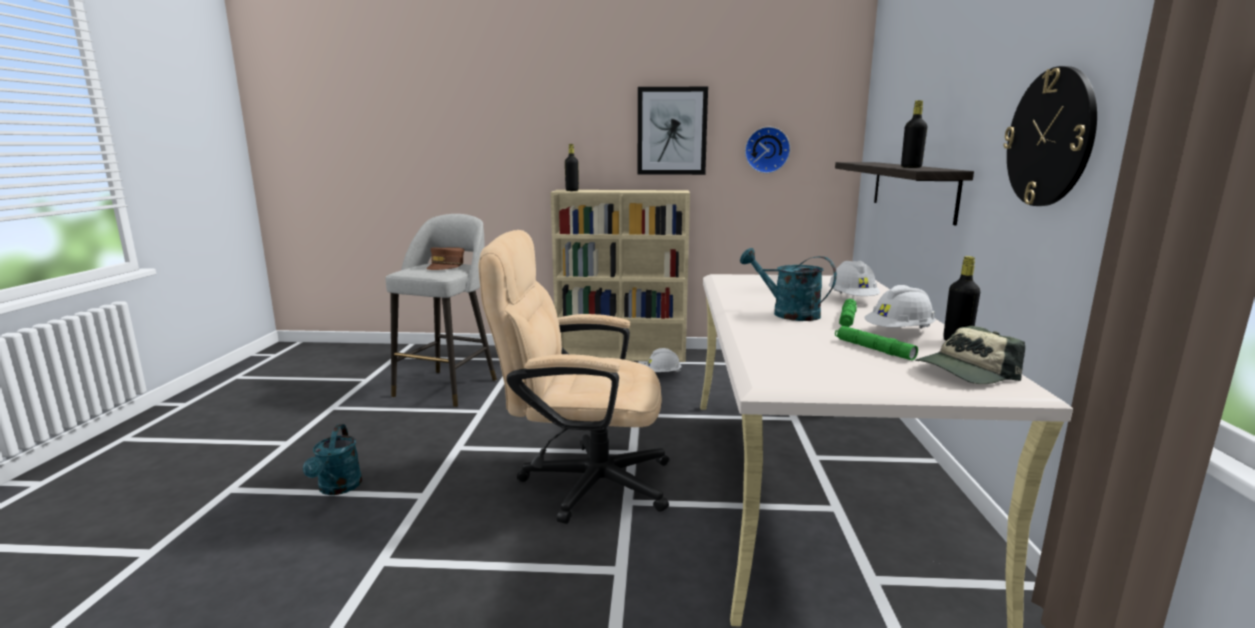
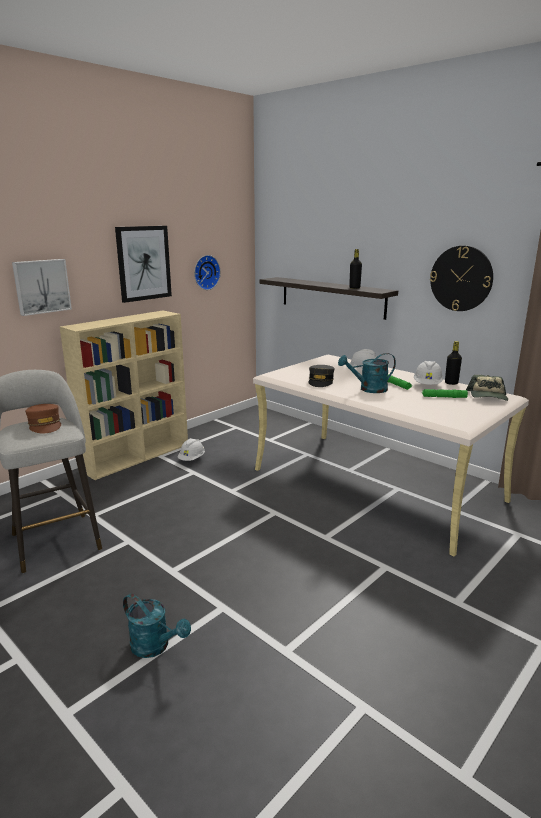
camera: 50 degrees left, 5 degrees up
beige office chair [479,230,669,524] -> none
black bottle [565,144,579,191] -> none
none -> picture [12,259,72,316]
none -> grey cap [308,365,335,387]

